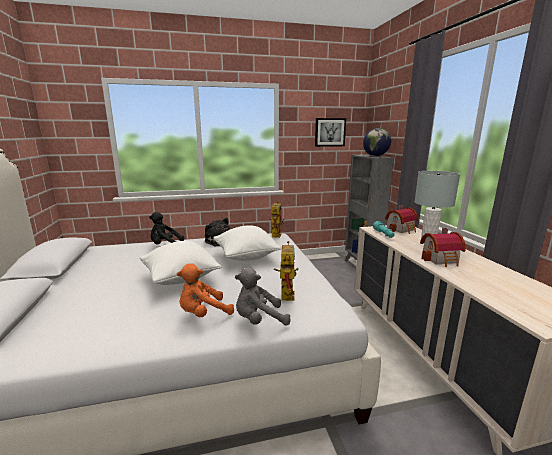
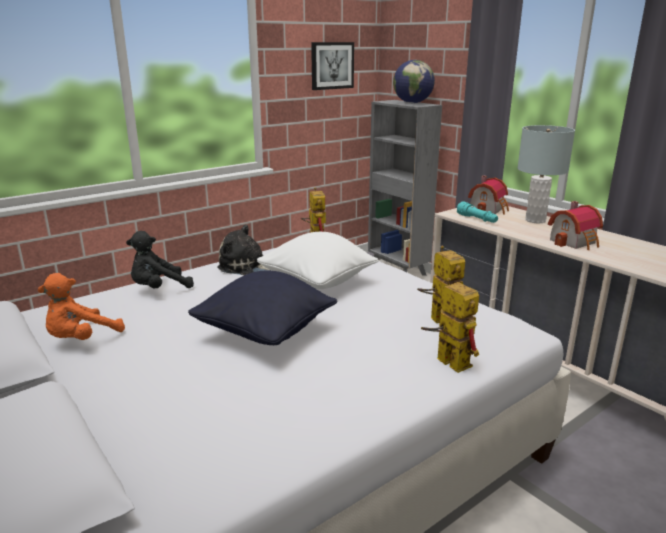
camera: 25 degrees left, 5 degrees up
white pillow [140,241,221,285] -> black pillow [188,271,337,345]
orange plush toy [177,263,234,317] -> orange plush toy moved to [38,273,125,340]
grey plush toy [235,267,291,325] -> toy robot [421,278,479,373]

